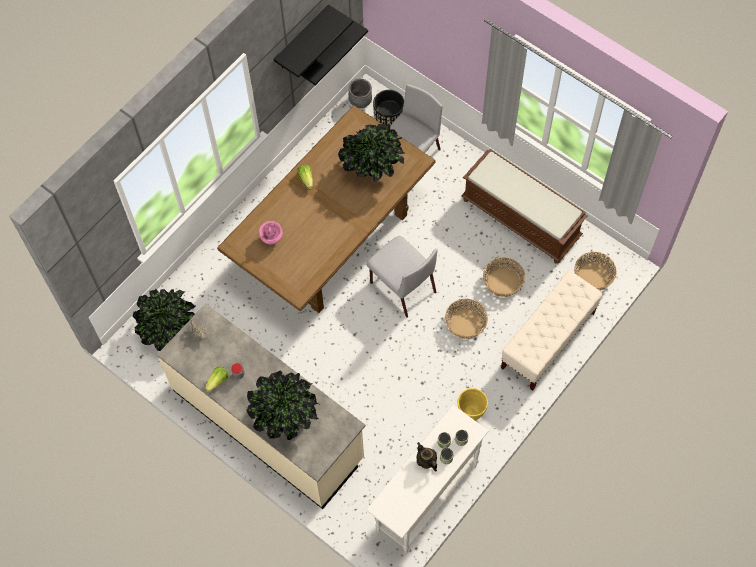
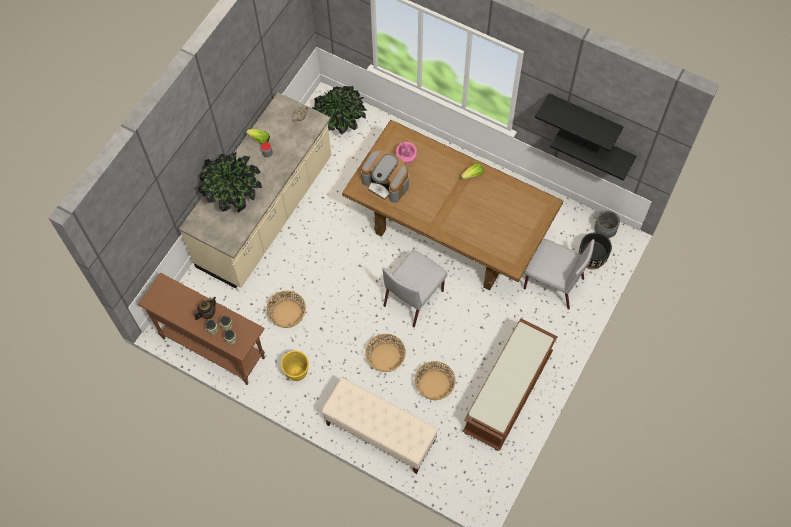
camera: 80 degrees right, 0 degrees up
potted plant [338,124,405,182] -> none
white console table [366,405,489,554] -> brown console table [138,273,265,385]
basket [574,252,616,290] -> basket moved to [266,291,306,328]
none -> coffee machine [361,150,409,203]

